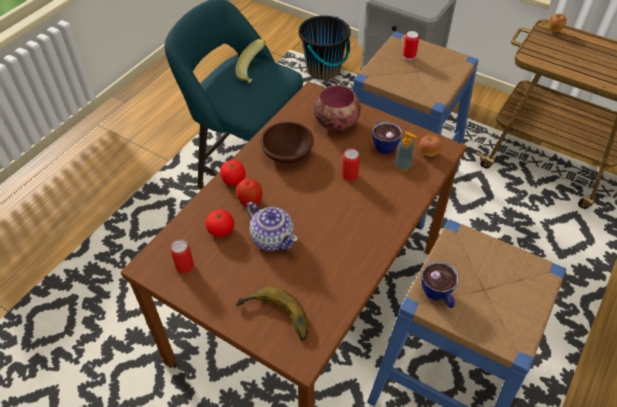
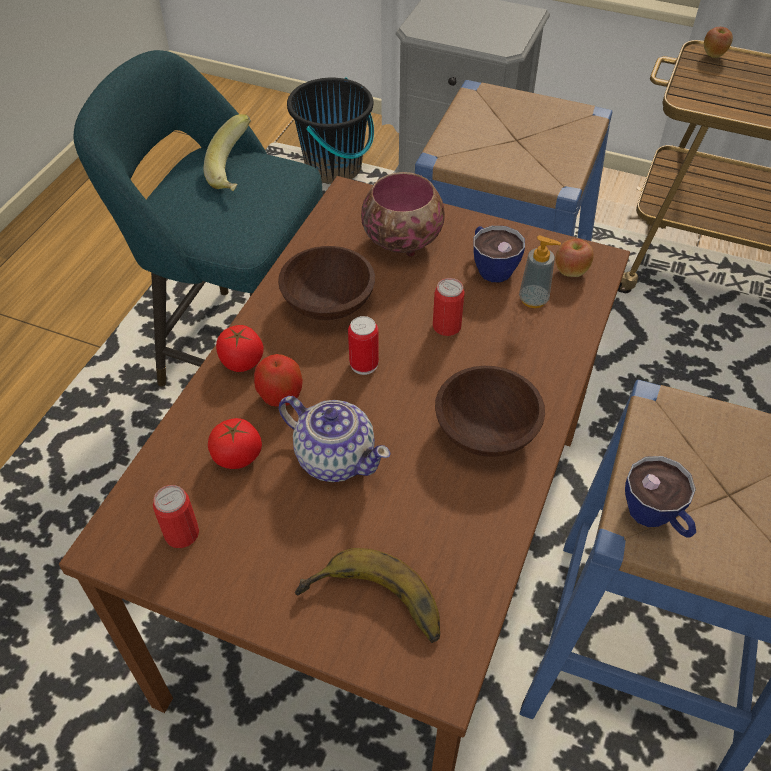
camera: 10 degrees left, 0 degrees up
can [403,31,419,60] -> can moved to [348,316,379,375]
none -> brown bowl [435,366,545,457]

